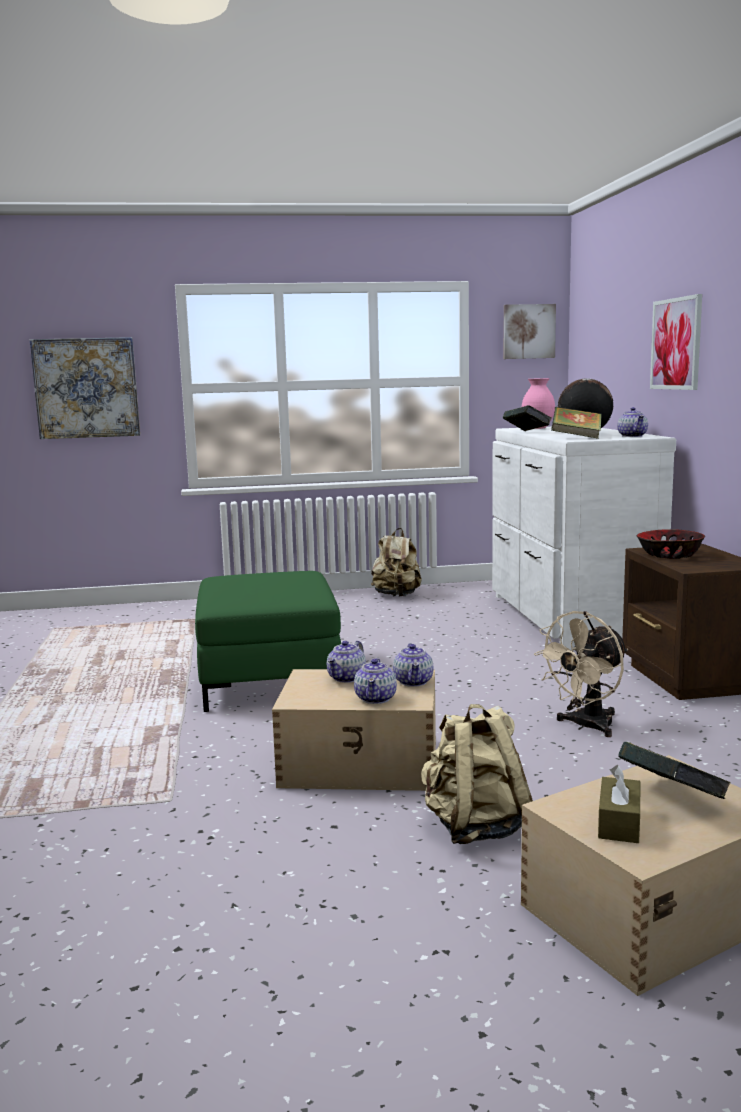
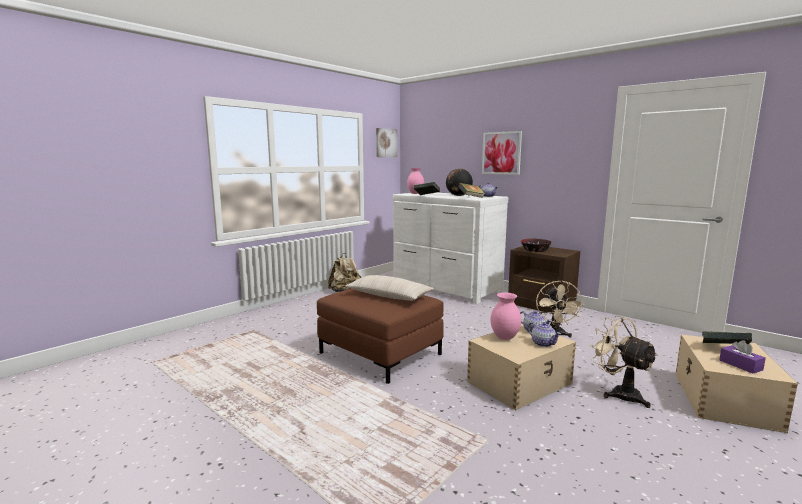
camera: 40 degrees left, 0 degrees up
picture [30,337,140,439] -> none
green ottoman [195,571,341,712] -> brown ottoman [317,288,444,384]
teapot [327,641,366,683] -> pink vase [491,292,521,340]
beige backpack [421,704,533,844] -> beige fan [590,316,658,408]
brown tissue box [598,765,640,843] -> purple tissue box [719,340,766,373]
none -> beige pillow [345,275,434,301]

